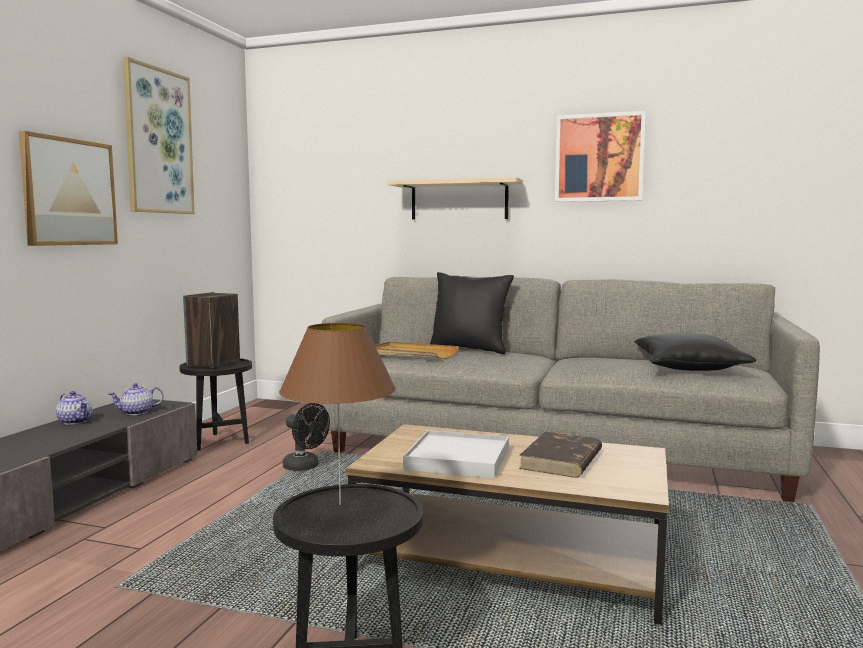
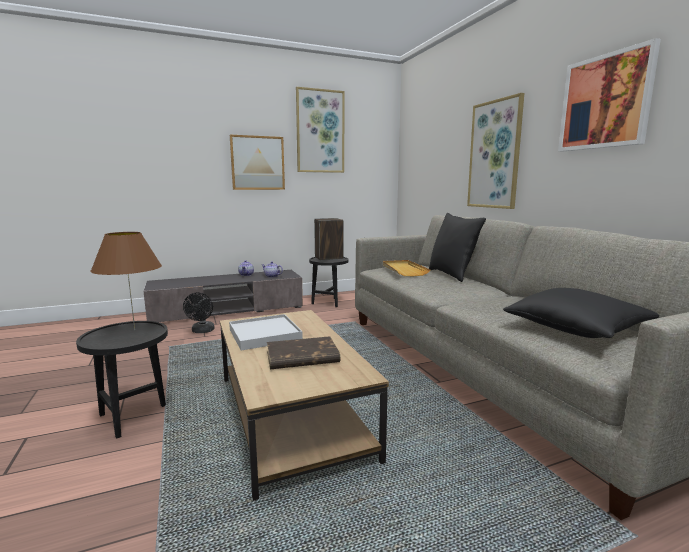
camera: 50 degrees right, 5 degrees up
black fan [283,403,330,471] -> black fan moved to [183,292,215,333]
beige shelf [388,177,523,220] -> picture [467,93,524,209]

